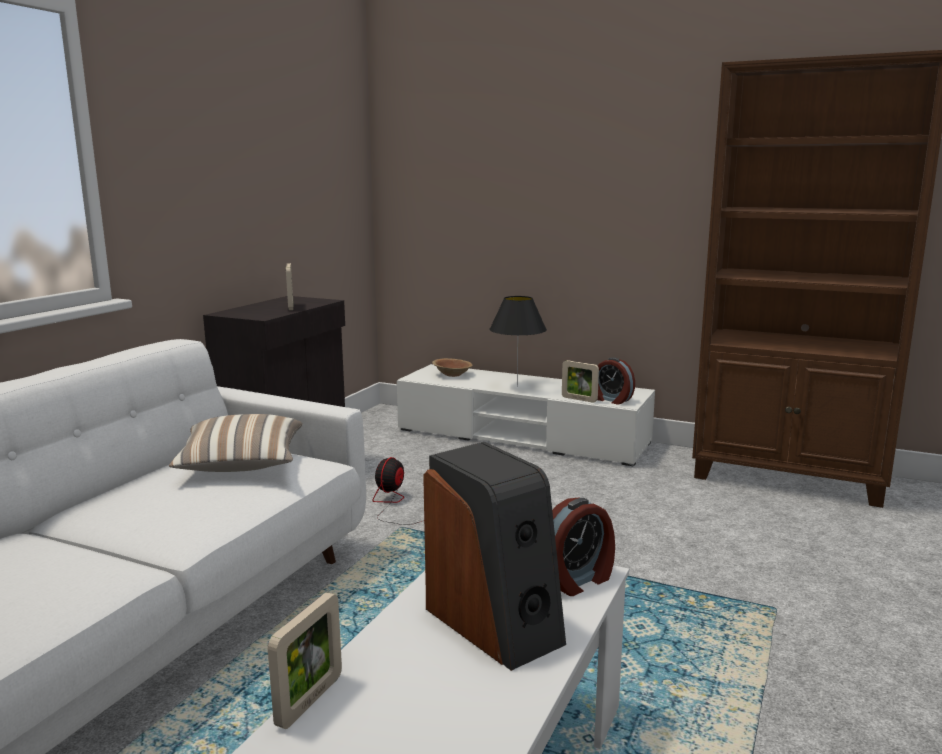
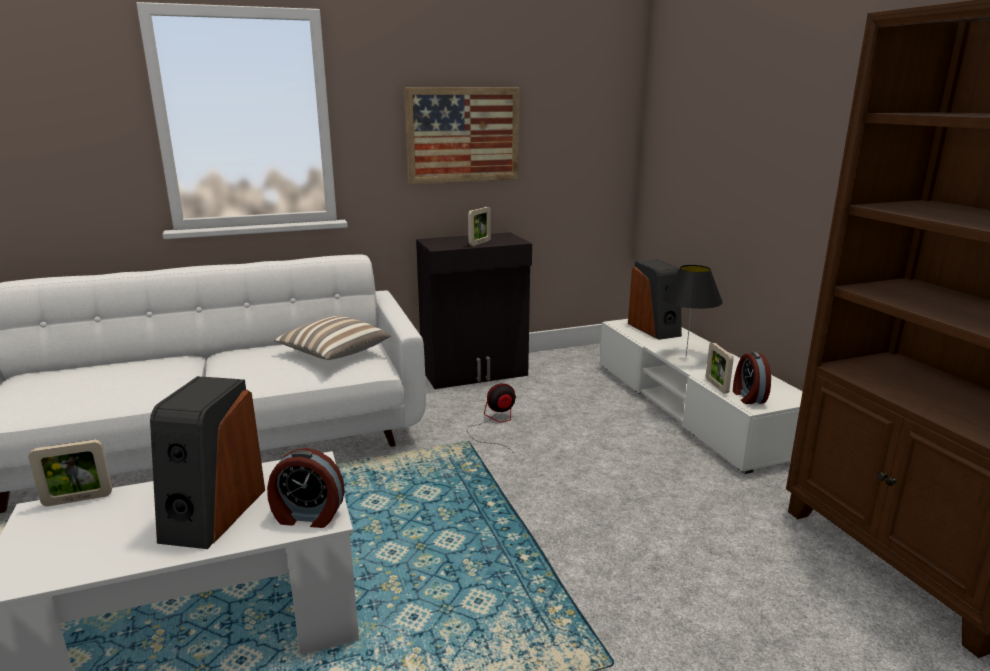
camera: 45 degrees right, 5 degrees up
brown bowl [432,358,473,377] -> speaker [628,259,682,340]
none -> picture [404,87,520,184]

